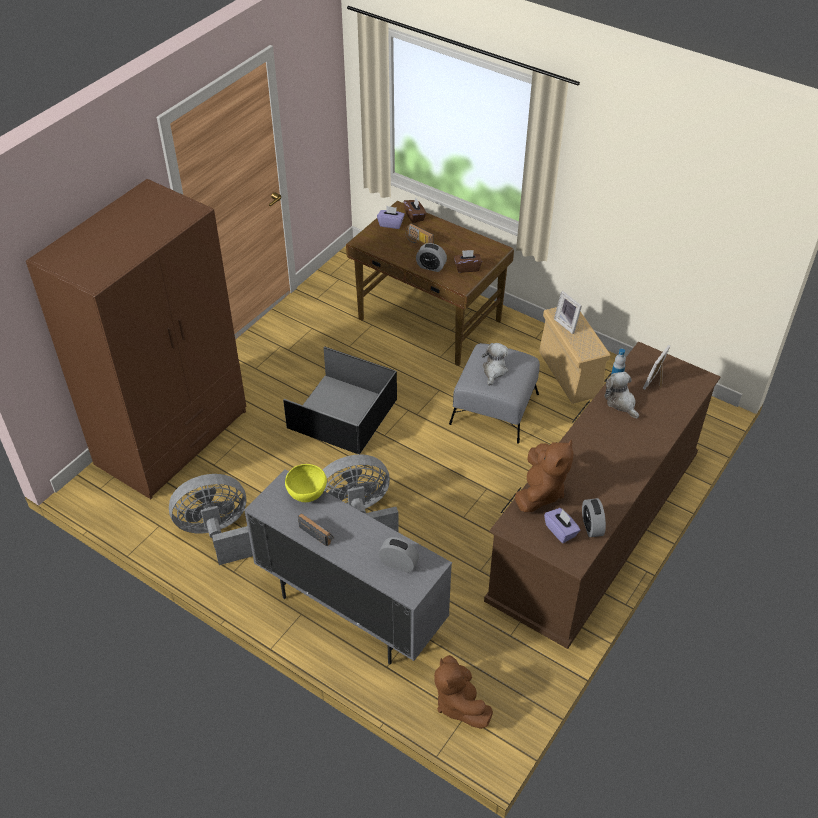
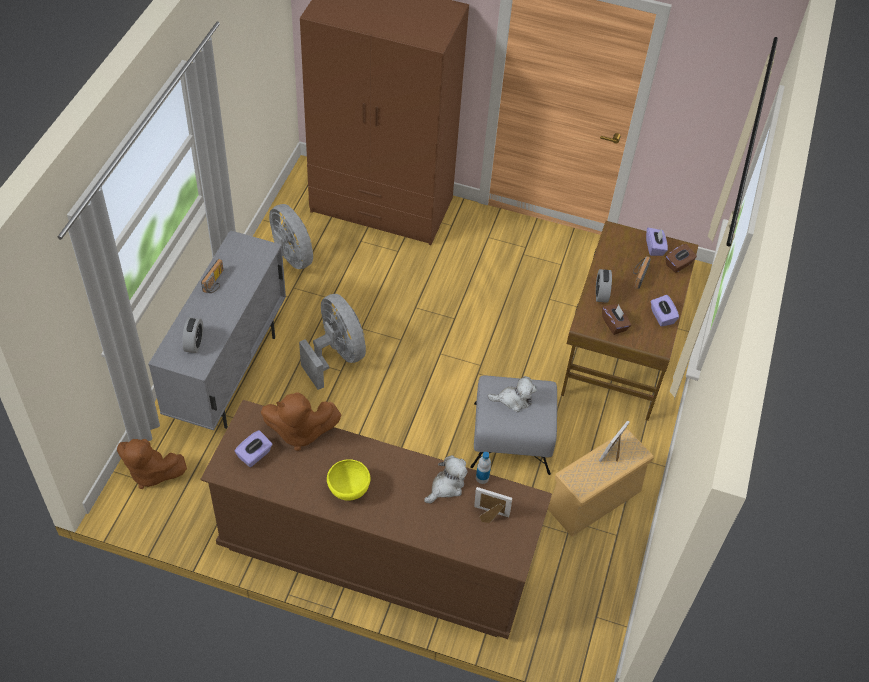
camera: 70 degrees right, 5 degrees up
black storage box [283,346,397,454] -> none
yellow bowl [285,464,327,502] -> yellow bowl moved to [327,459,370,501]
brown plush toy [434,655,493,729] -> brown plush toy turned 120 degrees counterclockwise [117,439,187,489]
alarm clock [582,498,606,537] -> none
none -> purple tissue box [651,295,679,327]

